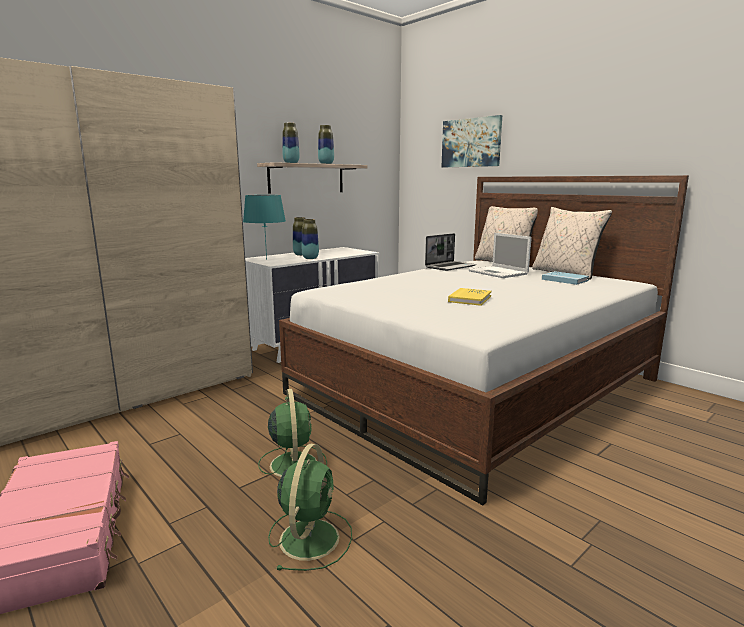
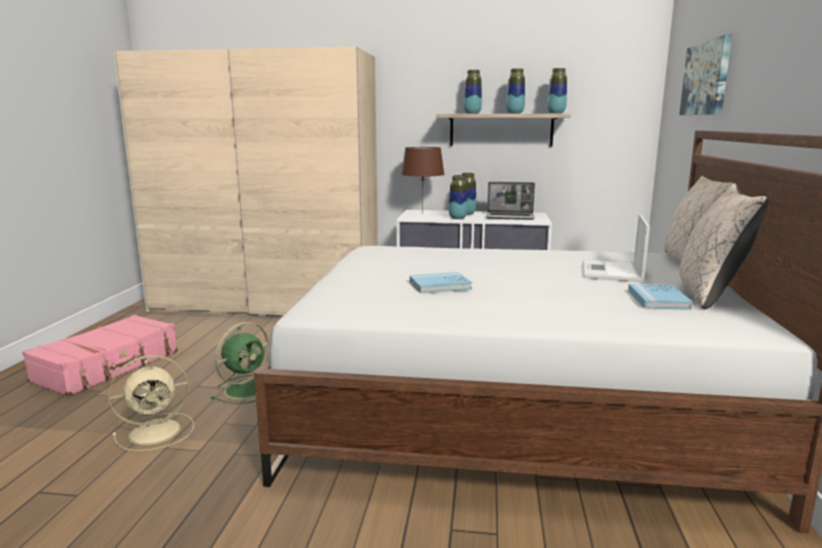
camera: 50 degrees right, 0 degrees up
turquoise table lamp [243,195,286,259] -> brown table lamp [401,147,445,213]
green fan [268,444,352,571] -> beige fan [108,355,194,451]
laptop [425,233,476,271] -> laptop moved to [486,182,535,220]
yellow book [448,288,492,306] -> blue book [410,272,472,293]
none -> vase [547,68,567,114]

